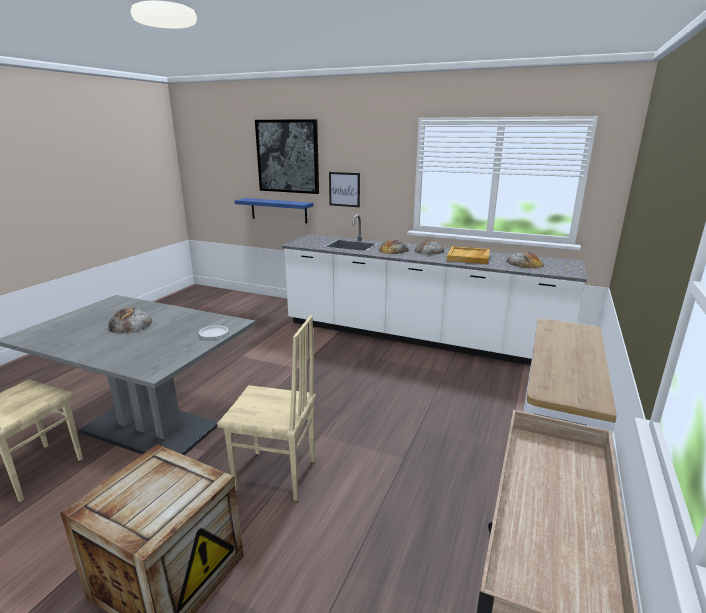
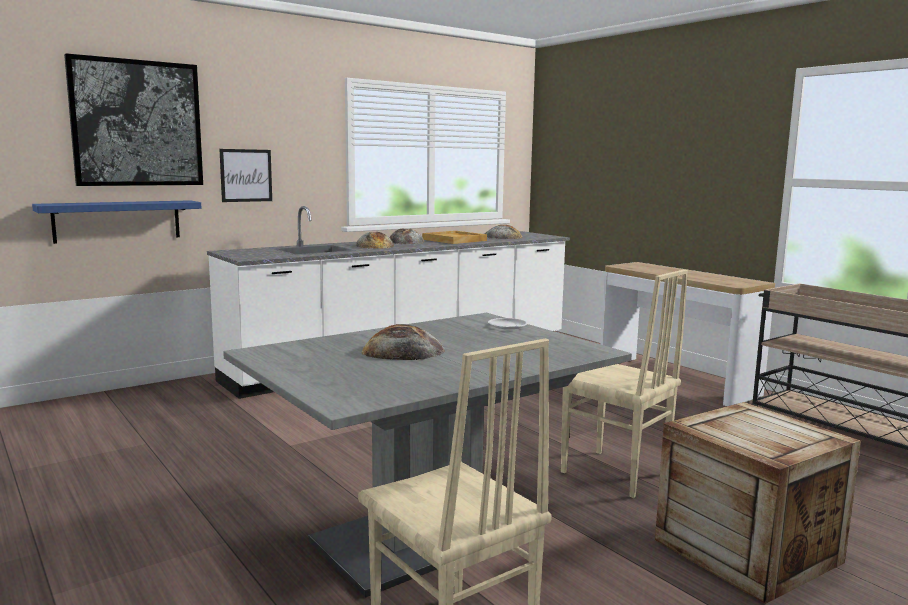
camera: 60 degrees left, 10 degrees down
beige chair [217,315,316,501] -> beige chair turned 90 degrees clockwise [561,269,688,498]

